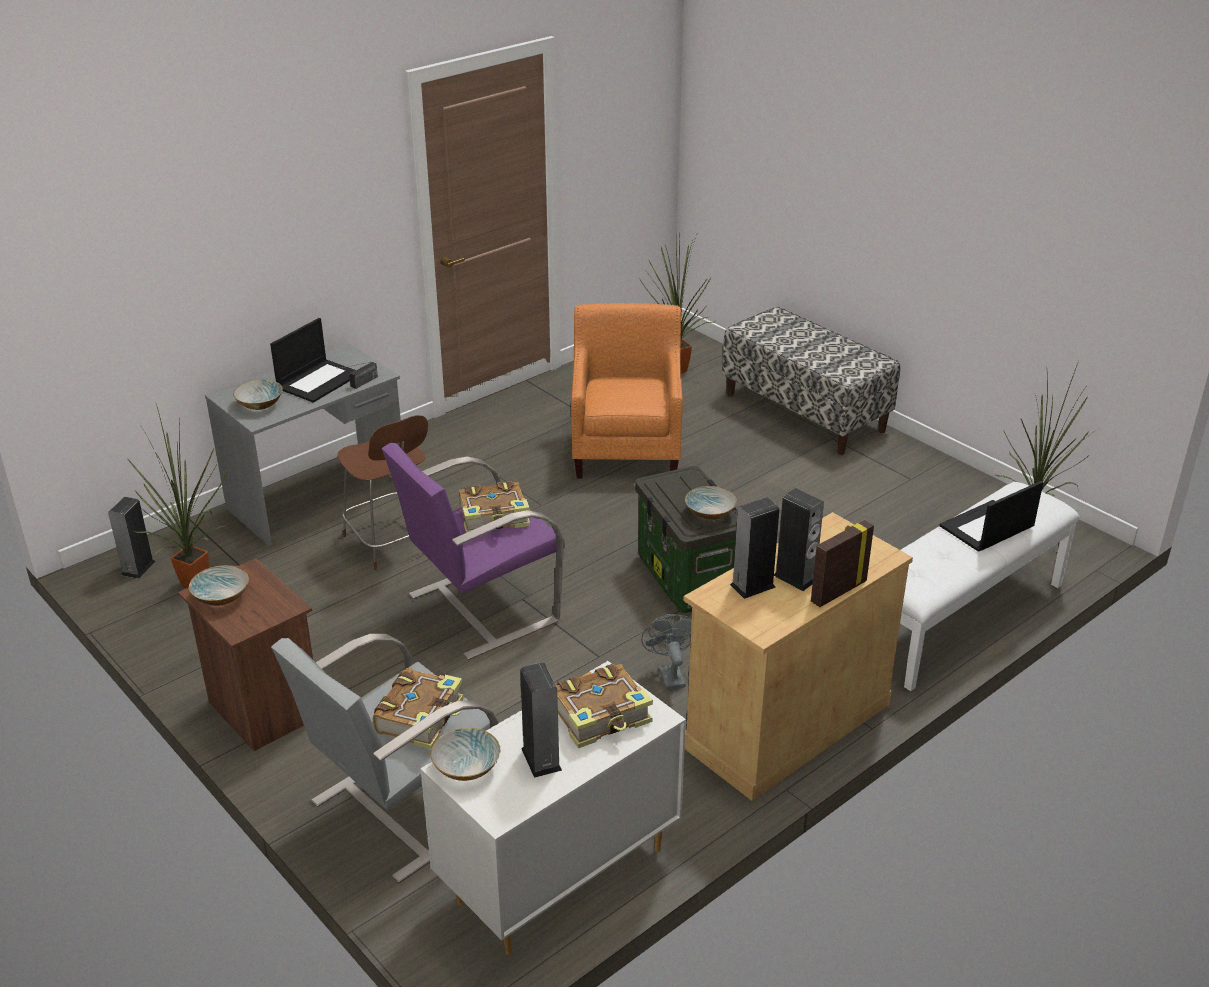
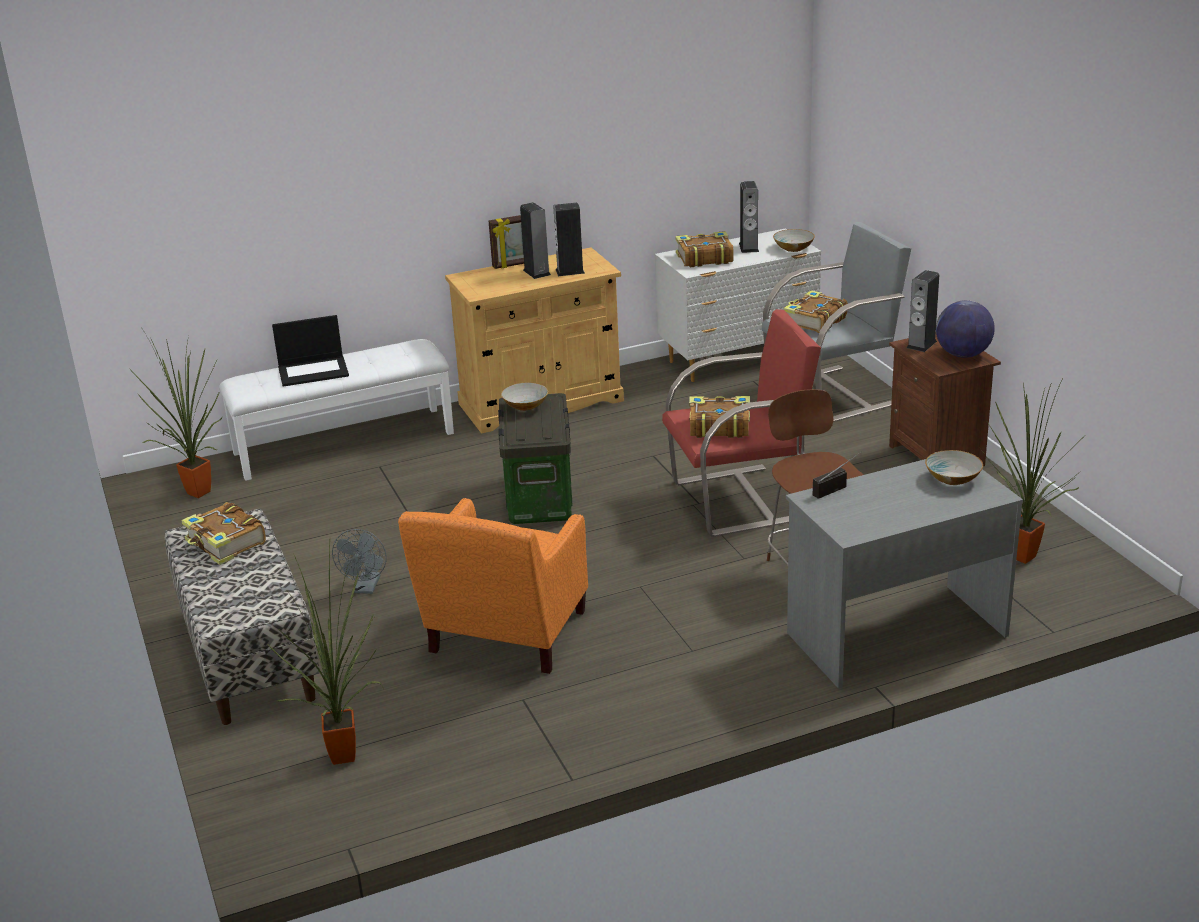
camera: 160 degrees left, 5 degrees down
speaker [108,497,155,579] -> speaker moved to [907,270,939,352]
bowl [189,565,249,606] -> globe [936,300,995,358]
laptop [270,318,356,403] -> none
purple armchair [382,443,565,660] -> red armchair [662,309,821,537]
grey fan [641,614,692,690] -> grey fan moved to [332,529,387,594]
none -> book [181,502,266,565]

